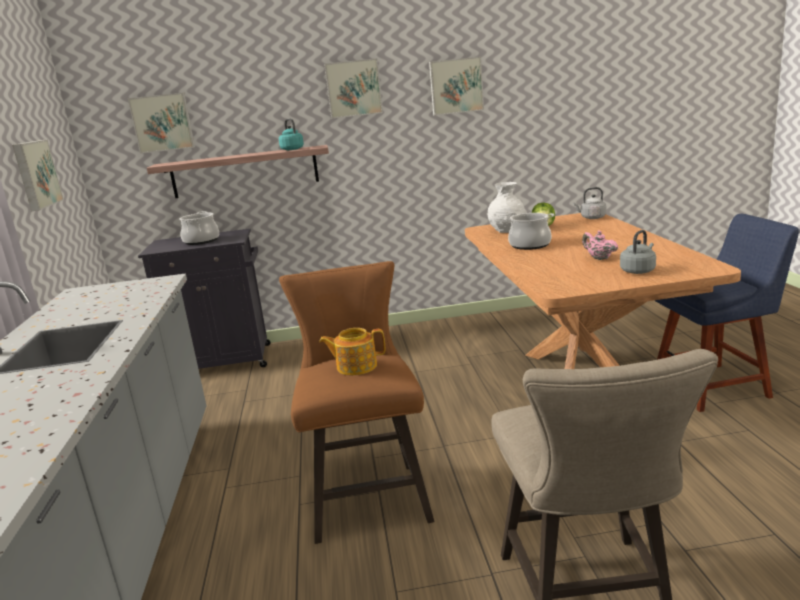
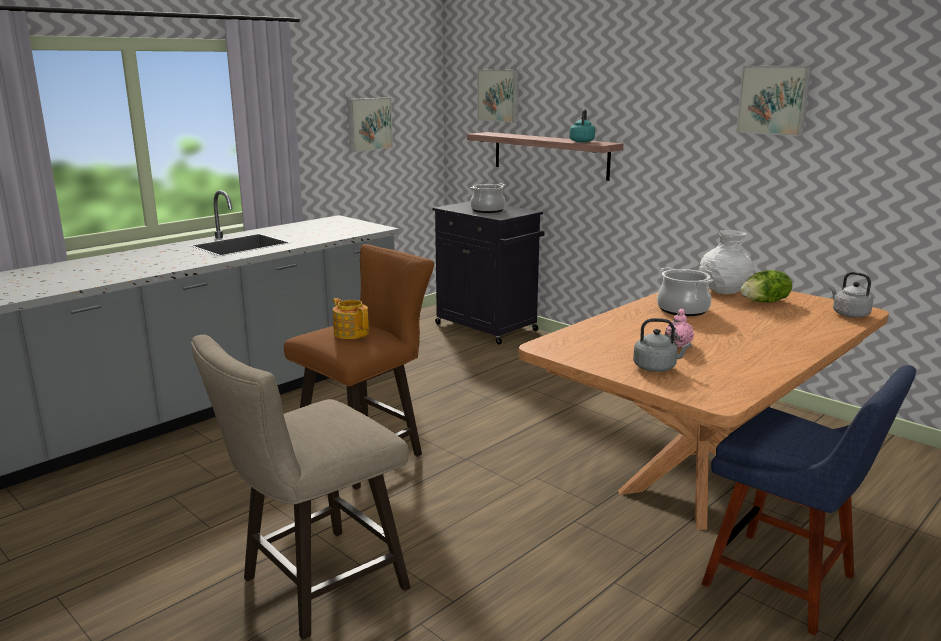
camera: 50 degrees right, 0 degrees up
picture [324,58,383,119] -> none

